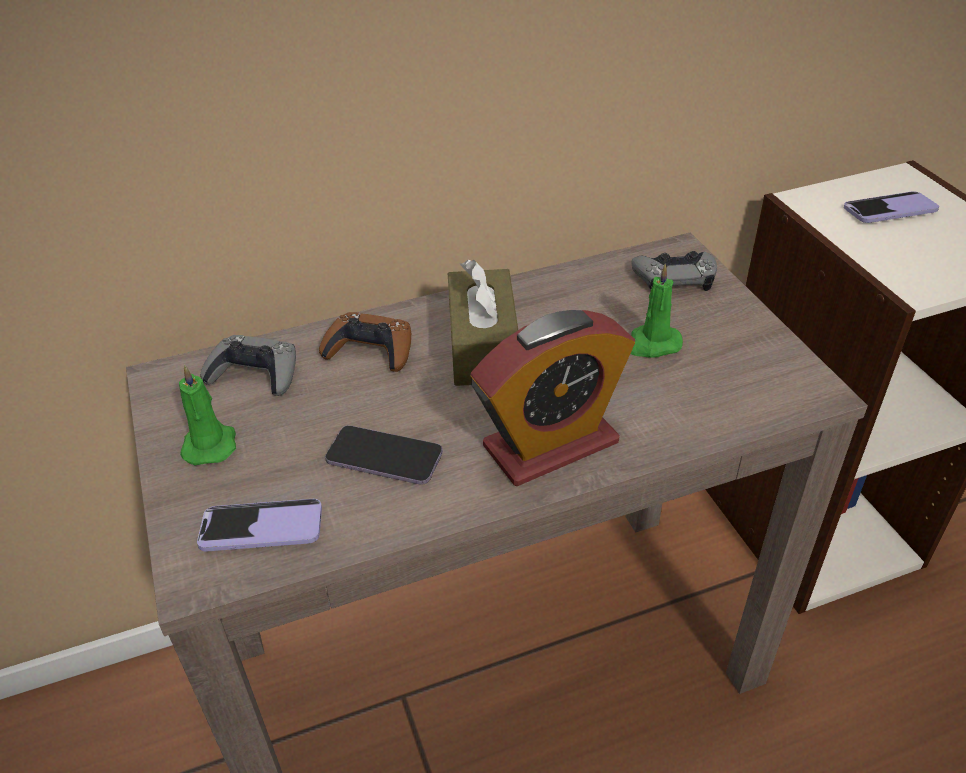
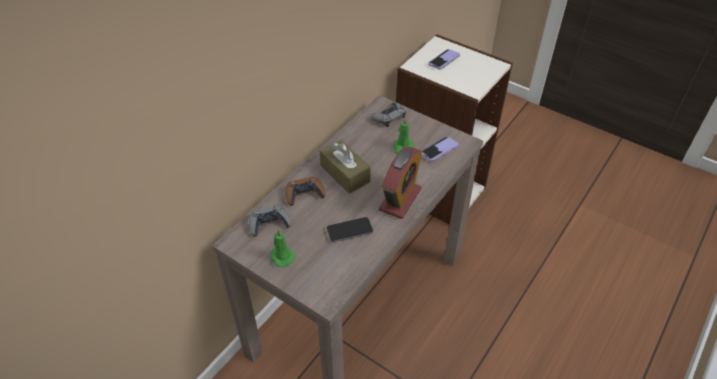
camera: 35 degrees left, 5 degrees up
phone [197,499,322,552] -> phone moved to [421,137,459,162]

